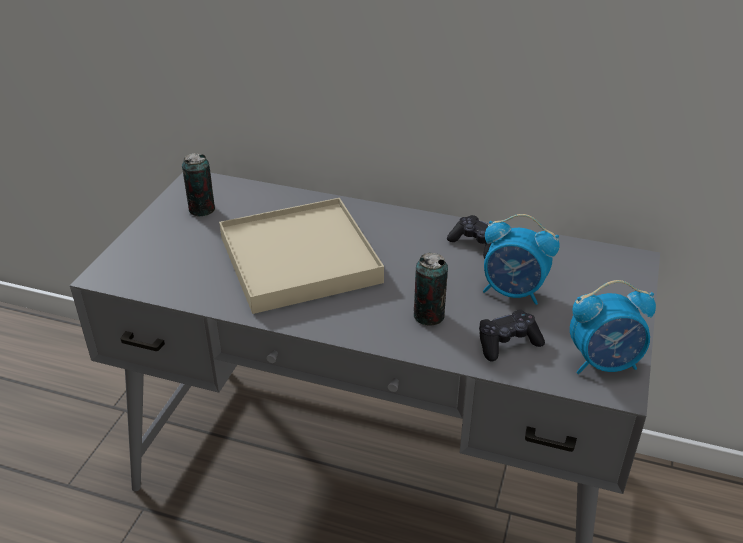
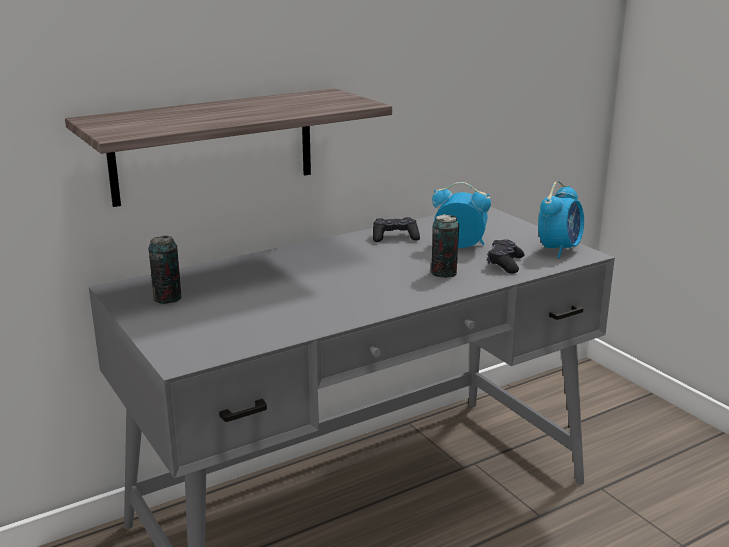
camera: 50 degrees left, 15 degrees down
beige tray [219,198,384,314] -> none
alarm clock [483,214,560,305] -> alarm clock turned 135 degrees counterclockwise [432,182,491,248]
none -> shelf [65,88,392,207]

